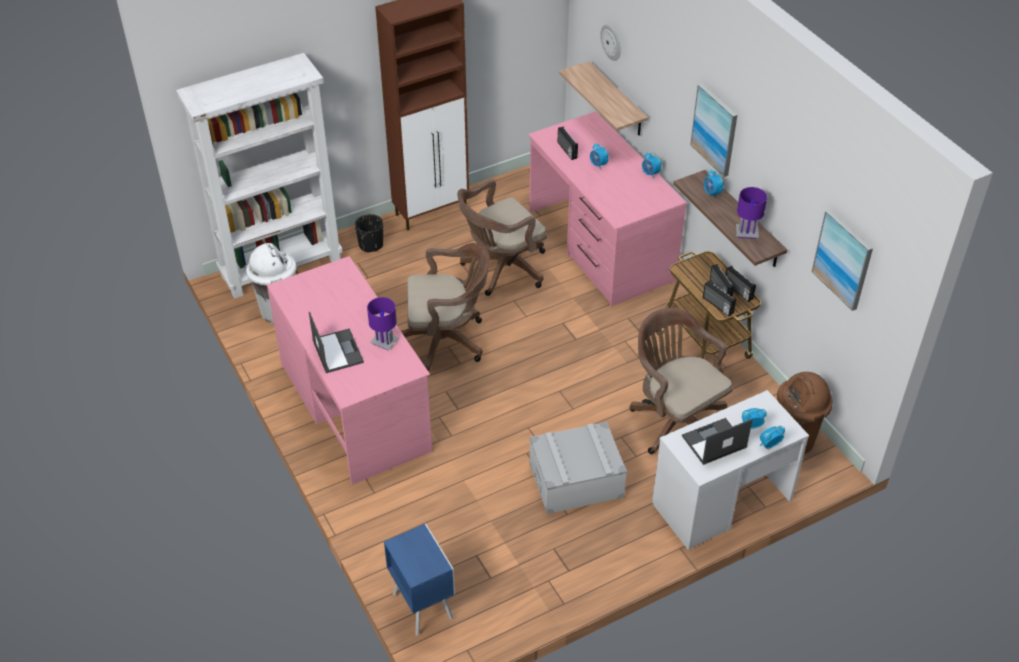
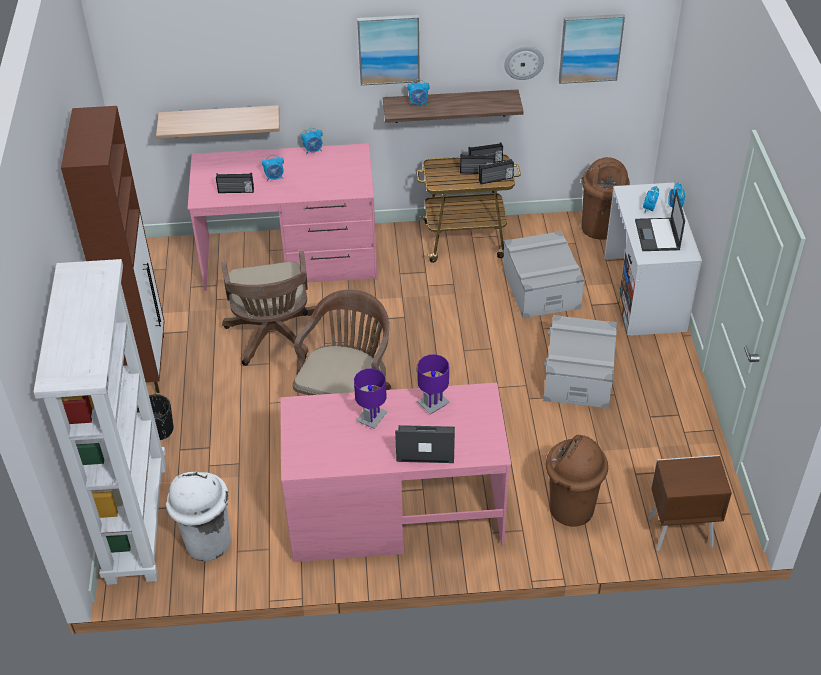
camera: 65 degrees left, 0 degrees up
blue nightstand [384,524,455,636] -> brown nightstand [648,455,732,551]
wall clock [601,25,621,61] -> wall clock moved to [504,46,544,80]
brown office chair [629,308,733,454] -> grey storage box [503,231,585,318]
purple table lamp [736,187,767,239] -> purple table lamp moved to [354,368,388,429]
none -> brown trash can [546,435,608,527]

